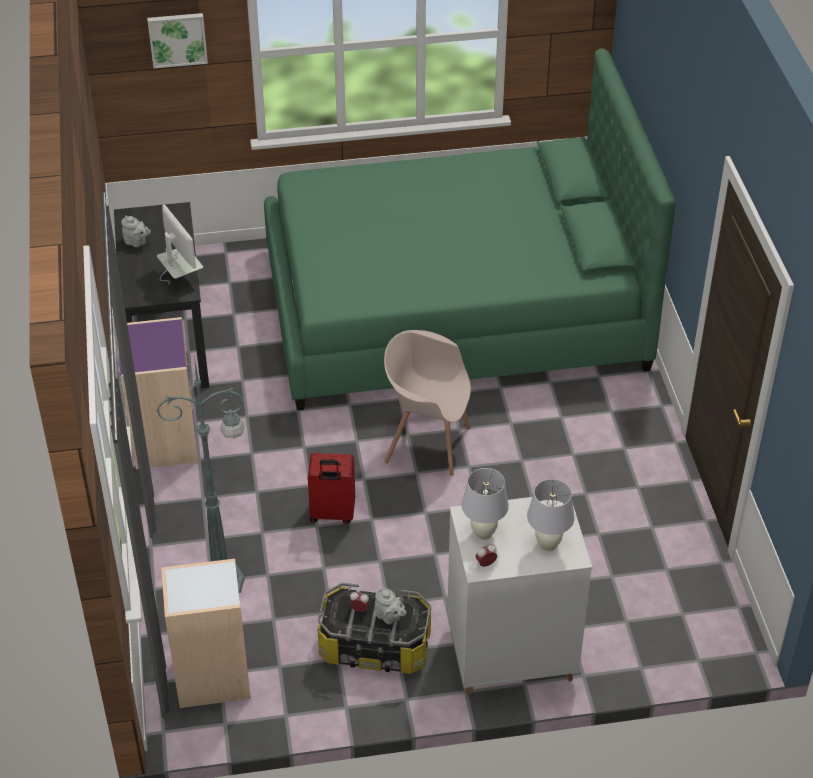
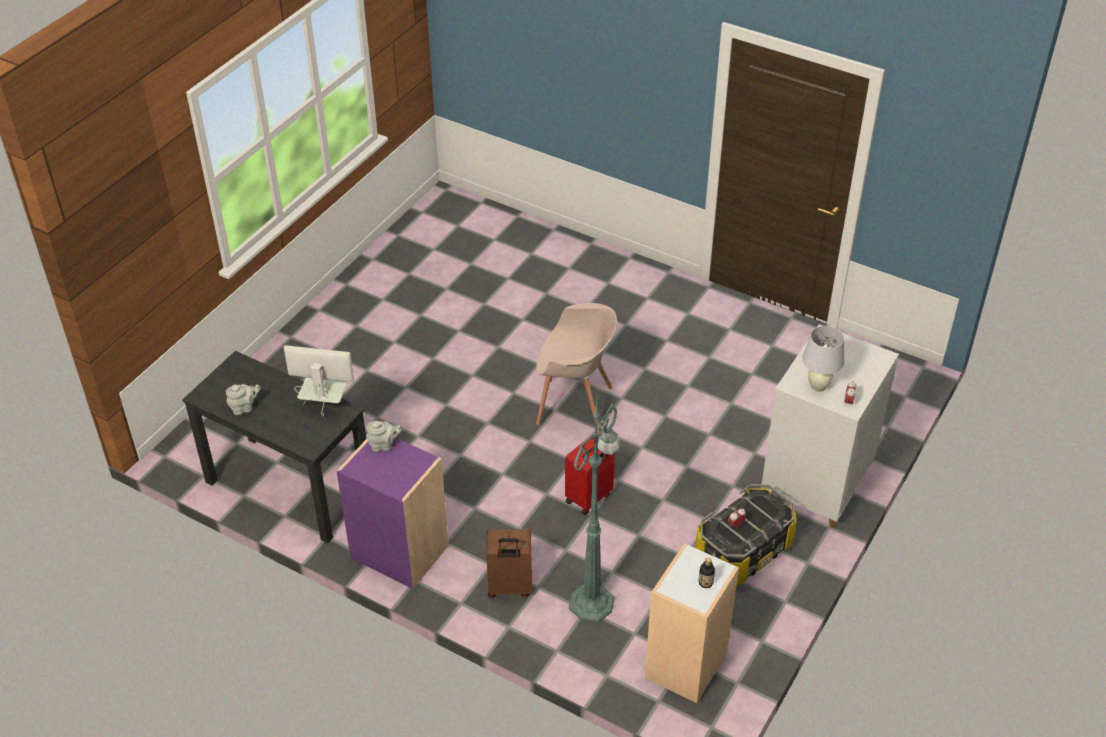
camera: 50 degrees left, 0 degrees up
picture [147,13,208,68] -> none
green bed [264,48,676,411] -> none
grey teapot [375,588,406,624] -> grey teapot moved to [366,421,403,452]
beige chair [384,330,471,476] -> beige chair turned 135 degrees counterclockwise [536,303,617,435]
white table lamp [527,479,575,551] -> none
none -> brown suitcase [486,529,532,598]
none -> bottle [698,557,715,588]

